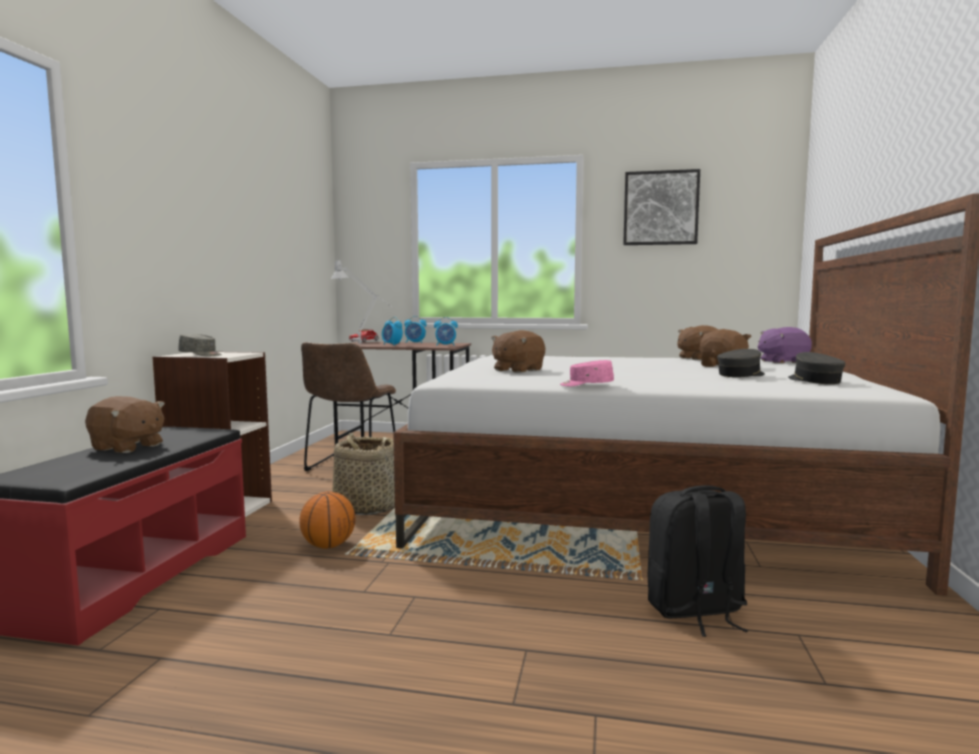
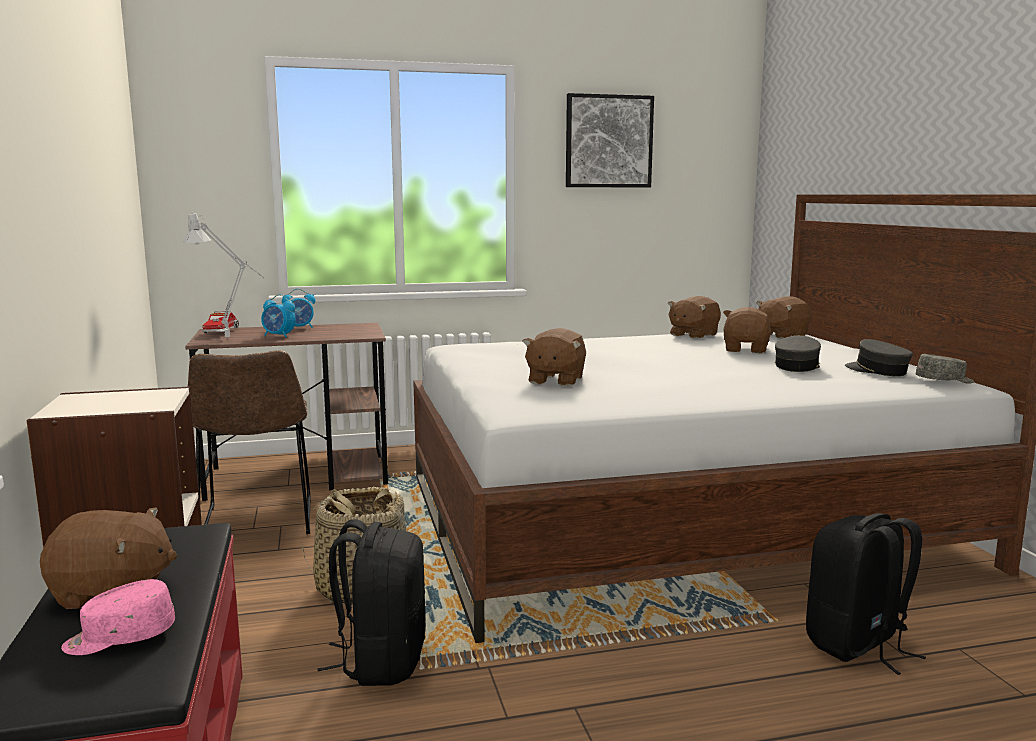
camera: 25 degrees left, 5 degrees up
grey cap [178,334,222,356] -> grey cap moved to [916,354,974,384]
basketball [299,491,356,549] -> black backpack [318,519,425,686]
alarm clock [434,317,458,346] -> none
pink cap [560,360,614,386] -> pink cap moved to [61,579,175,655]
purple plush toy [758,327,812,364] -> brown plush toy [757,296,812,339]

